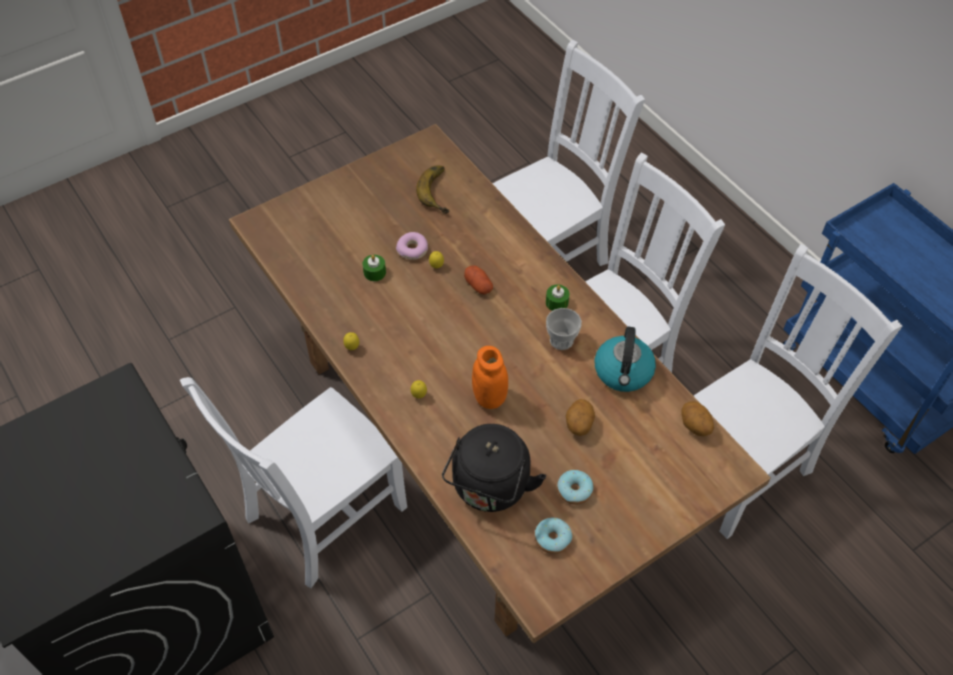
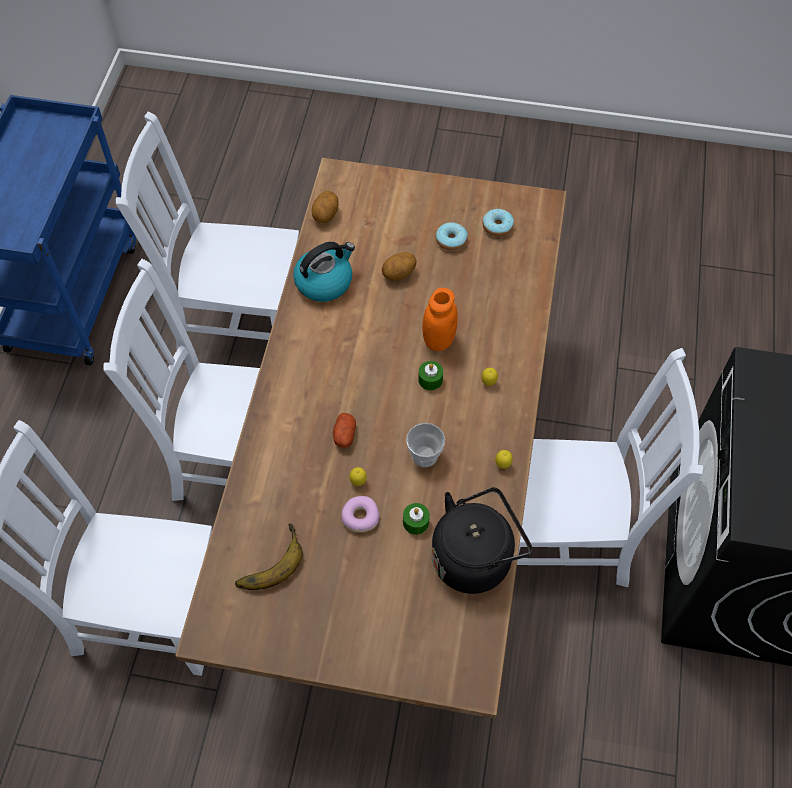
camera: 135 degrees left, 5 degrees up
black kettle [442,424,546,512] -> black kettle moved to [431,487,532,594]
green candle [546,285,570,311] -> green candle moved to [418,361,443,390]
cup [546,308,582,350] -> cup moved to [406,423,445,467]

